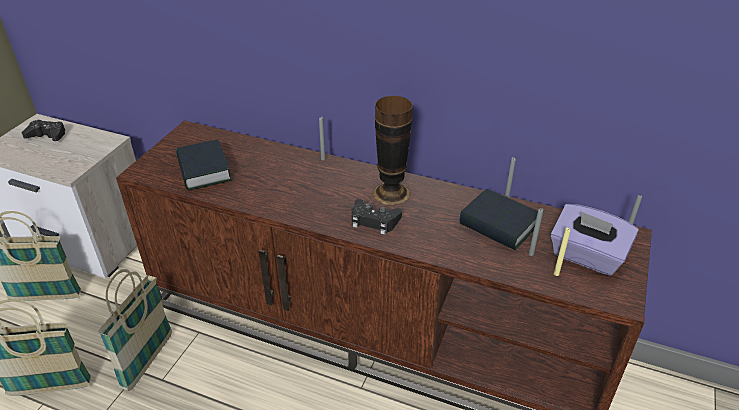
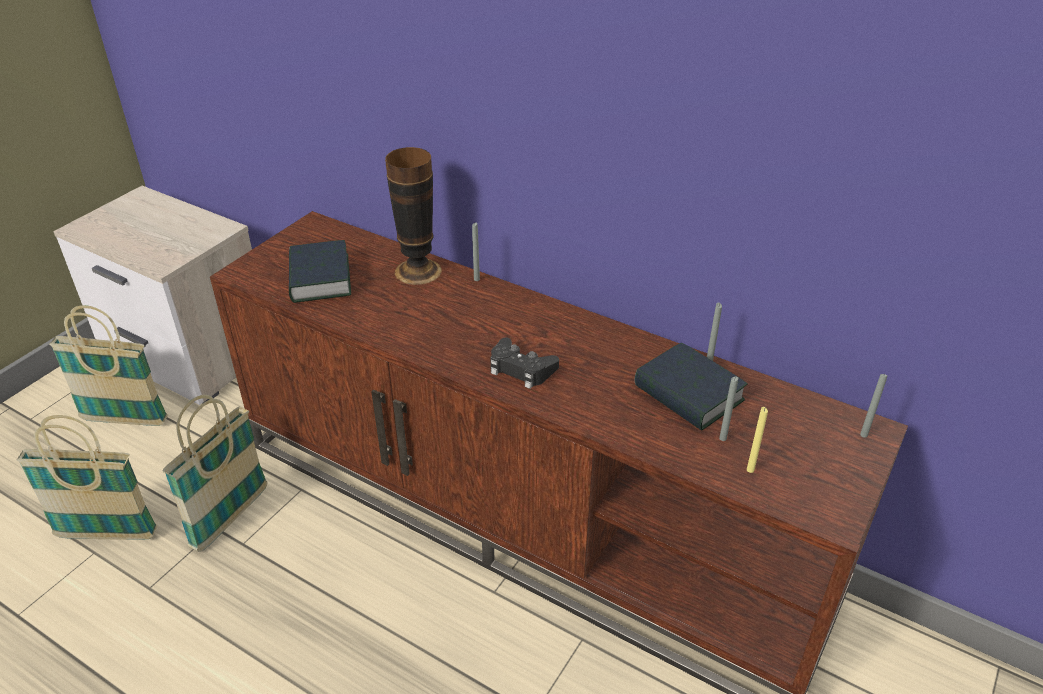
camera: 10 degrees right, 0 degrees up
black game controller [22,120,65,141] -> none
vase [372,96,413,206] -> vase moved to [385,147,442,285]
purple tissue box [550,204,639,276] -> none

